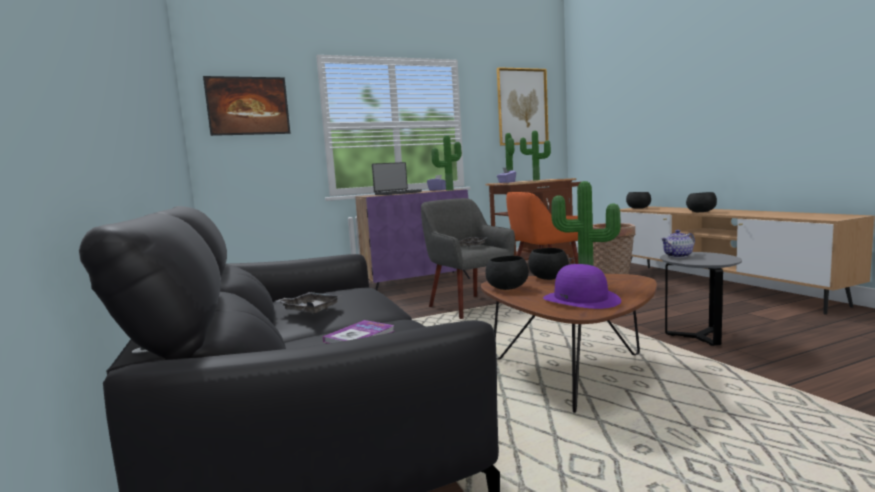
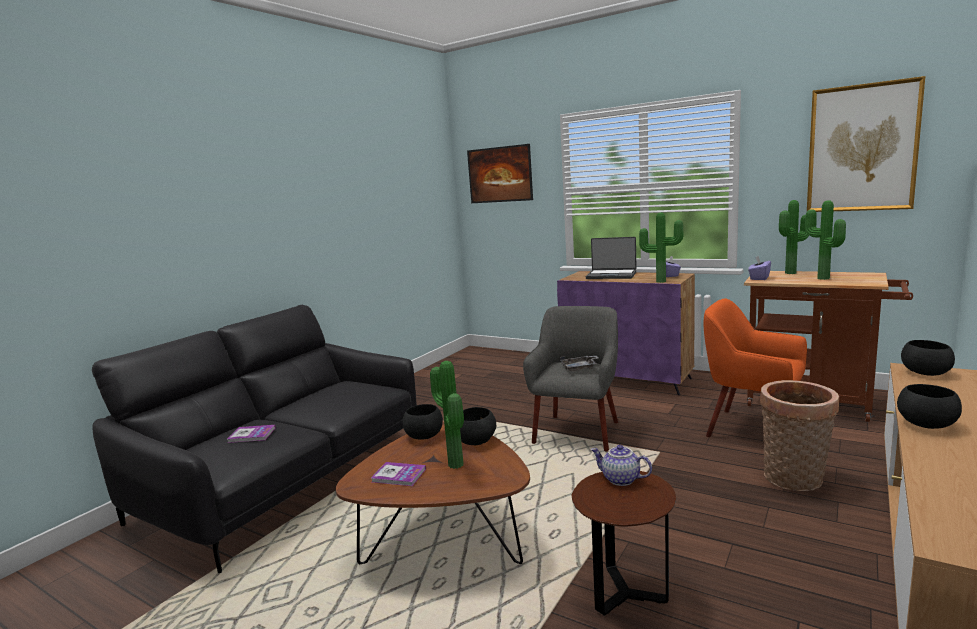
camera: 55 degrees right, 5 degrees up
grey tray [277,292,340,313] -> none
purple hat [543,264,621,309] -> book [371,462,426,486]
grey side table [660,252,742,346] -> brown side table [572,471,676,616]

